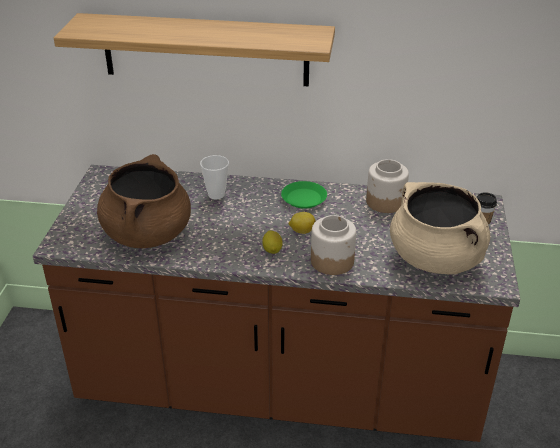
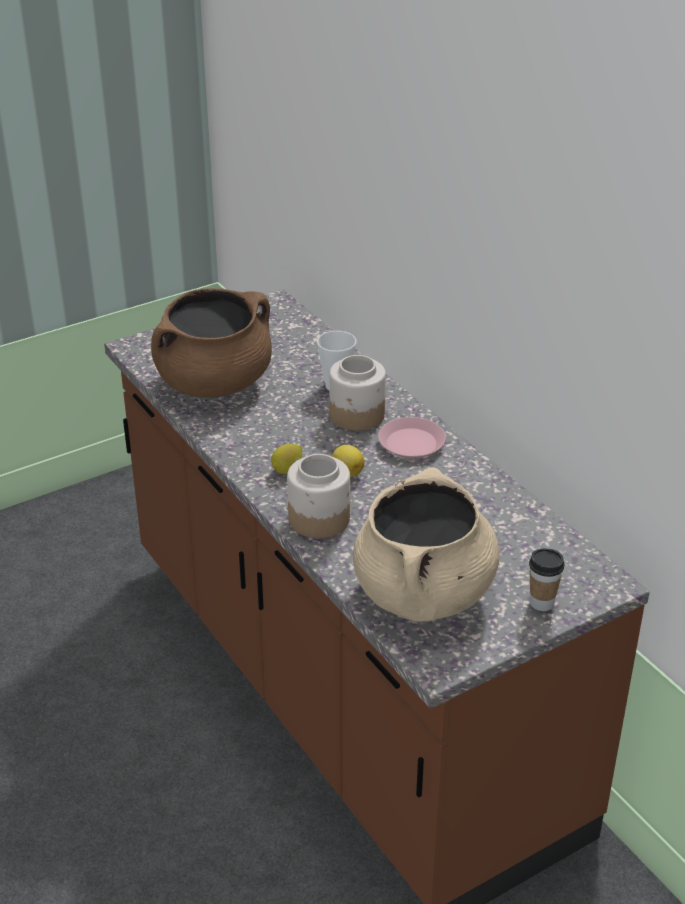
camera: 50 degrees right, 0 degrees up
shelf [54,13,335,87] -> none
green plate [281,181,327,209] -> pink plate [378,417,446,459]
jar [366,159,409,213] -> jar moved to [329,355,386,431]

